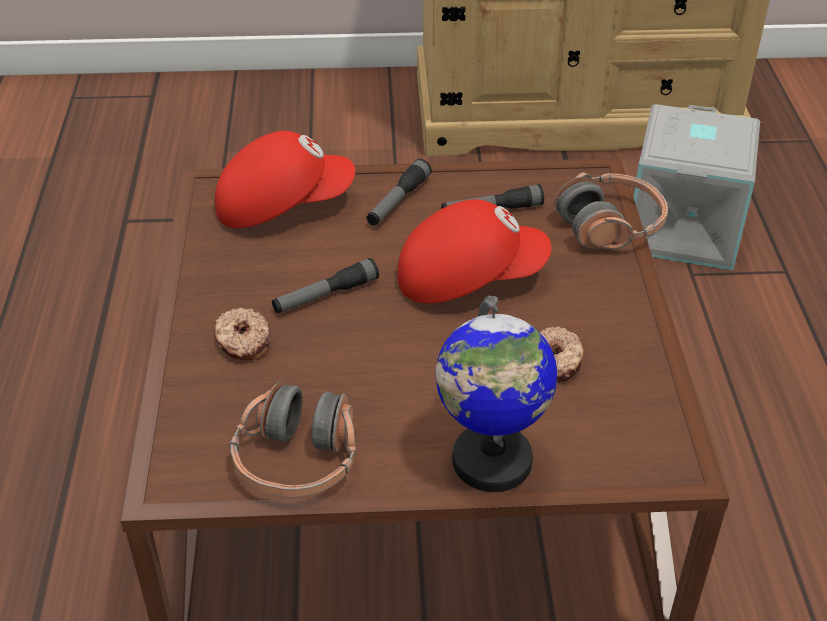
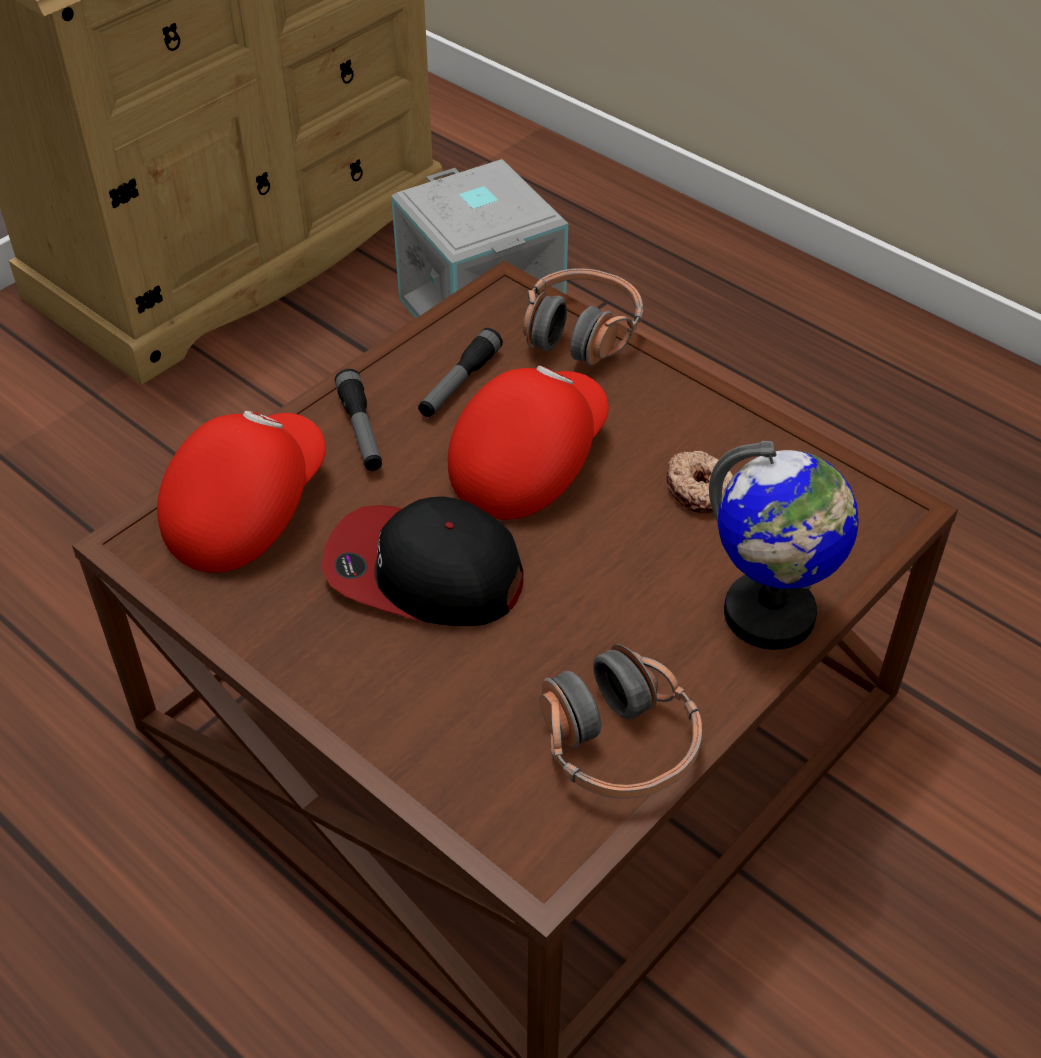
camera: 45 degrees left, 5 degrees up
donut [214,308,271,361] -> none
flashlight [272,258,379,313] -> cap [321,496,523,626]

